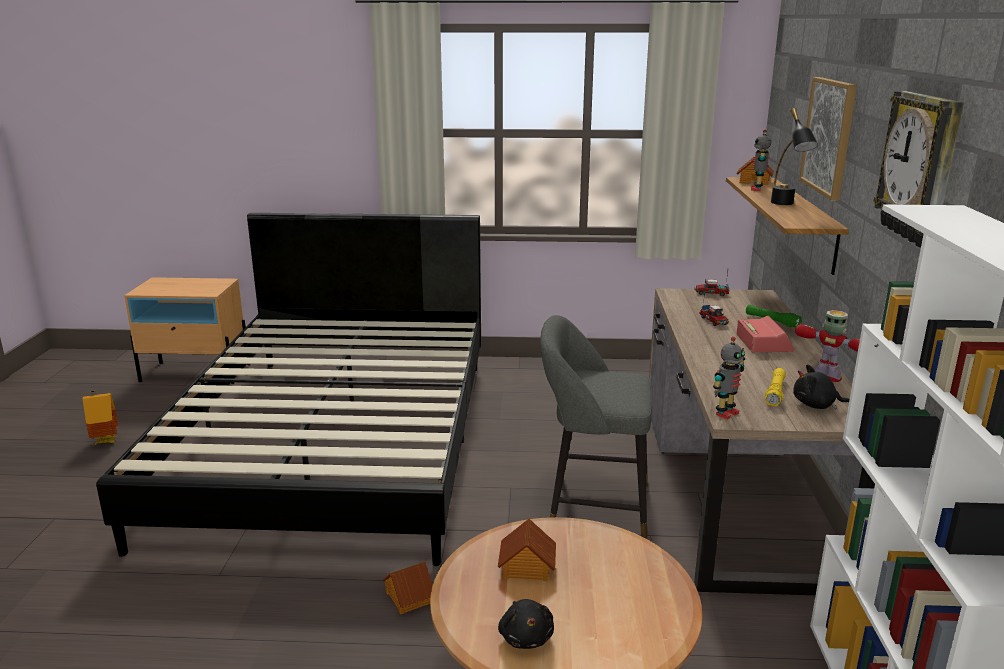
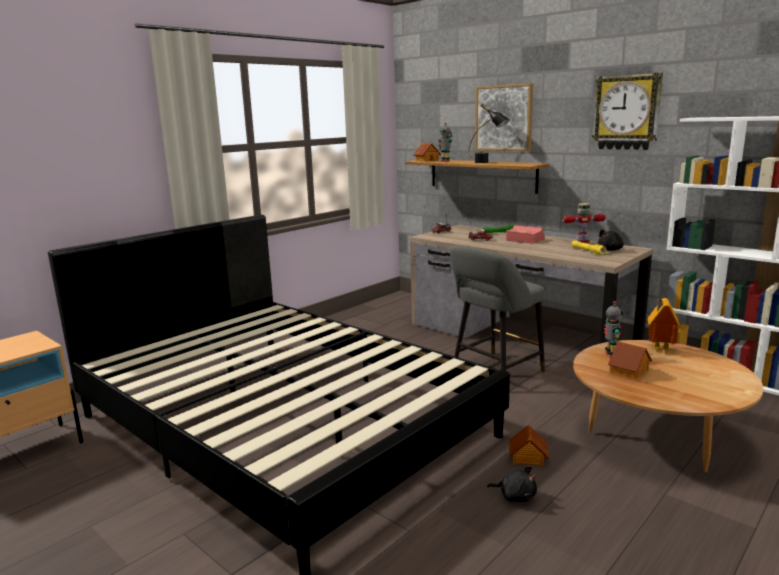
camera: 50 degrees left, 5 degrees down
toy house [83,391,119,445] -> toy house moved to [648,298,680,353]
black plush toy [498,599,554,649] -> black plush toy moved to [487,466,537,502]
toy robot [713,337,745,419] -> toy robot moved to [604,301,623,358]

